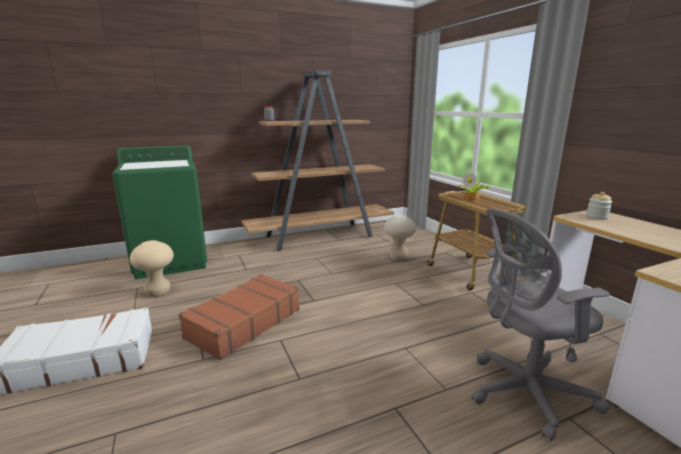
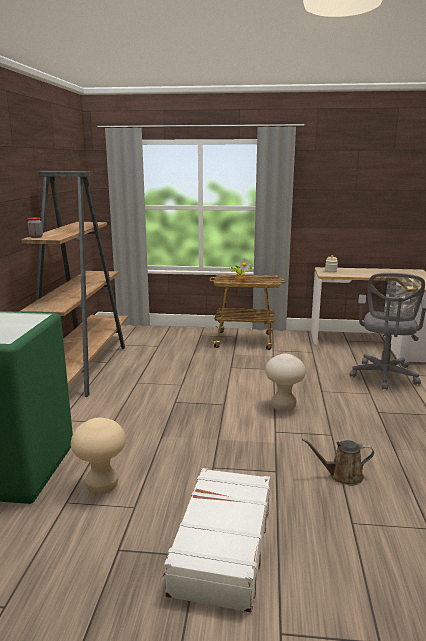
camera: 60 degrees left, 0 degrees up
brown suitcase [179,274,300,360] -> none
beige stool [384,215,416,261] -> beige stool moved to [265,354,306,411]
none -> brown watering can [302,439,374,485]

